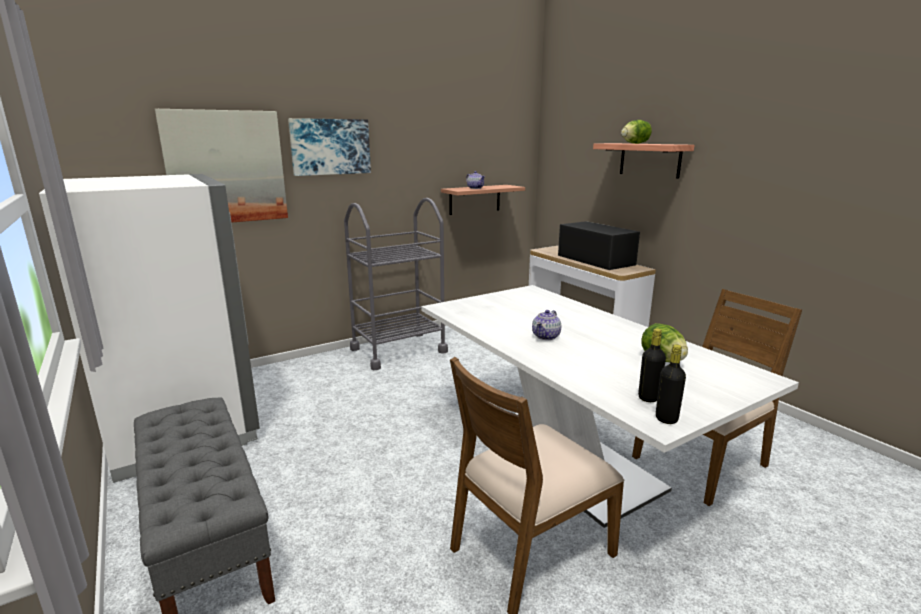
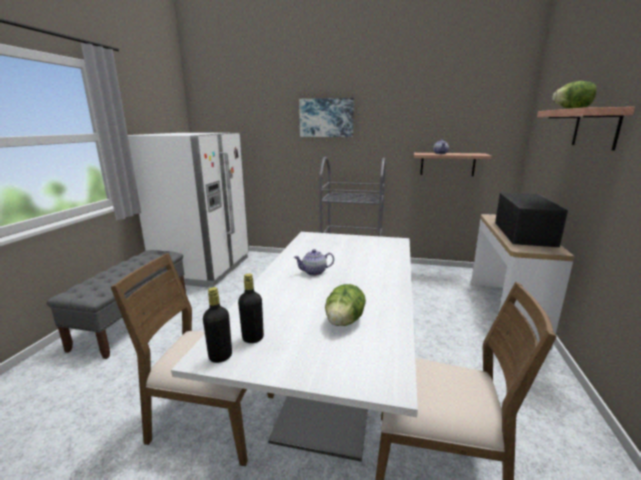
camera: 45 degrees right, 0 degrees up
picture [155,109,288,222] -> none

